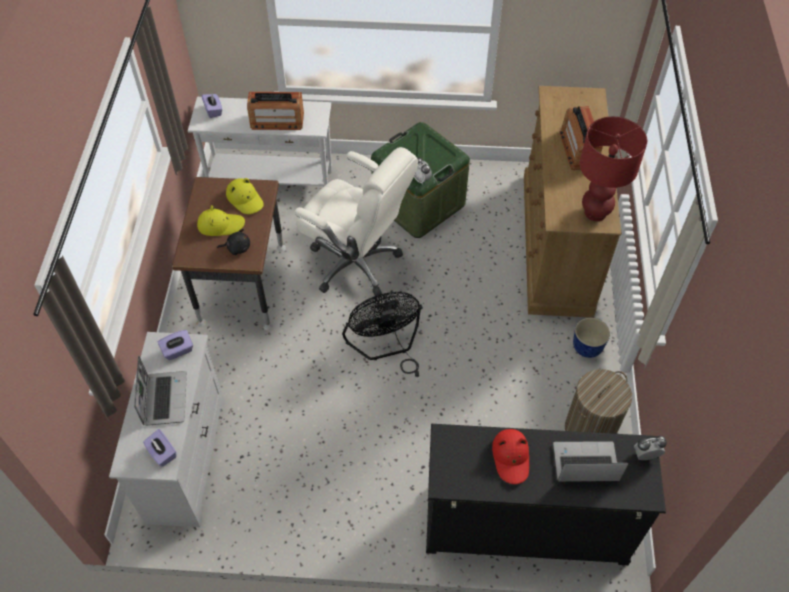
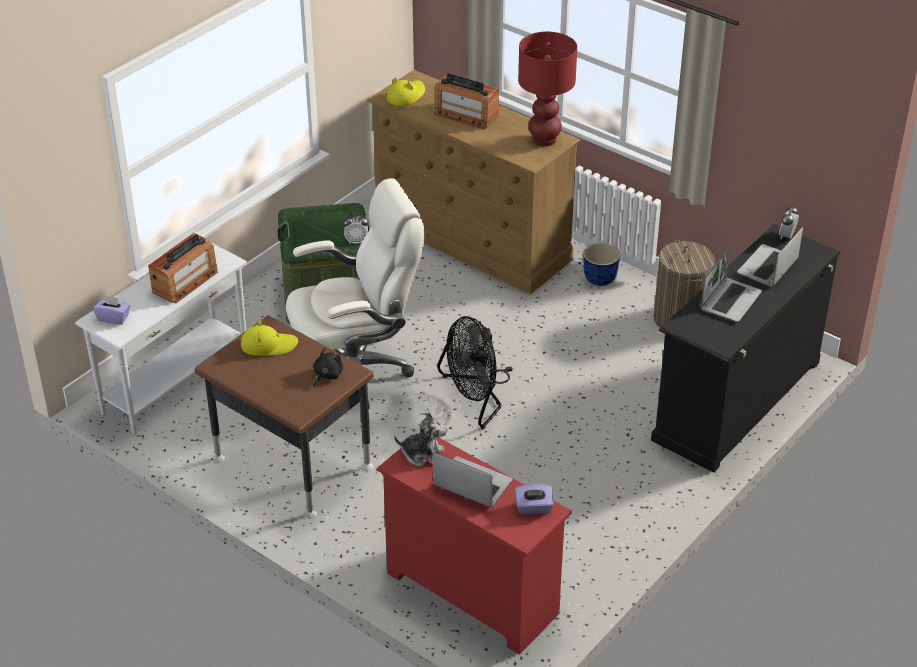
camera: 55 degrees left, 15 degrees down
white dresser [109,332,225,527] -> red dresser [377,432,572,655]
purple tissue box [158,330,193,360] -> plush toy [394,412,447,467]
yellow hat [197,205,245,236] -> yellow hat moved to [387,78,425,106]
black fan [342,292,423,378] -> black fan turned 45 degrees counterclockwise [437,316,512,430]
red hat [492,429,529,484] -> laptop [701,247,762,322]

